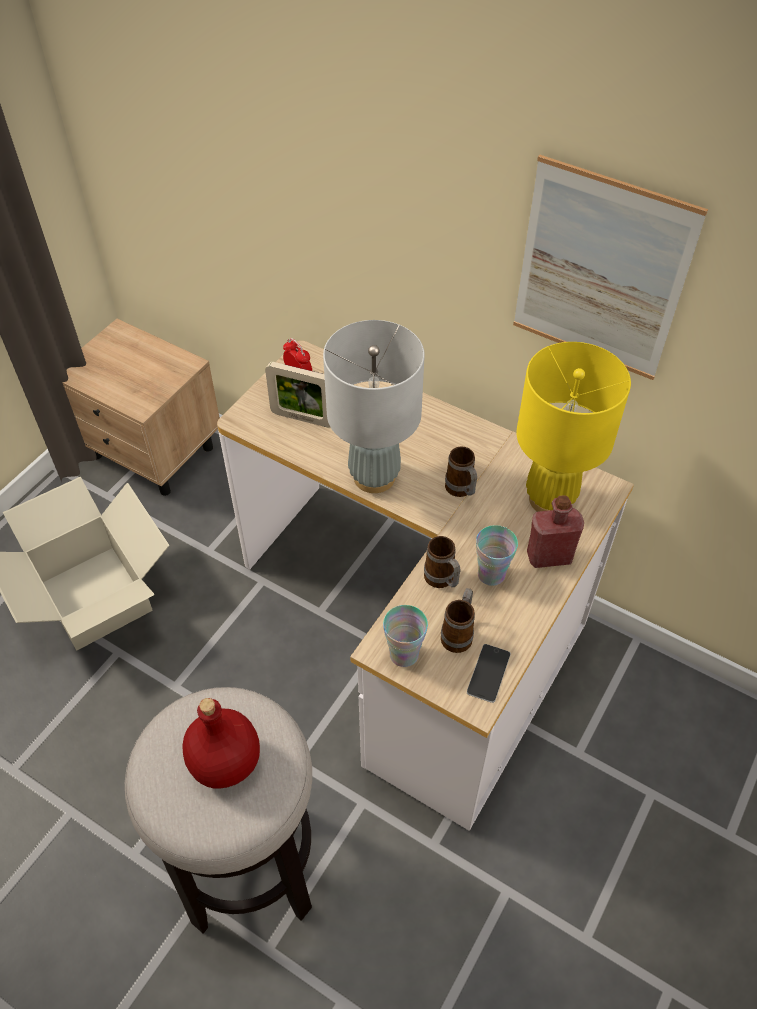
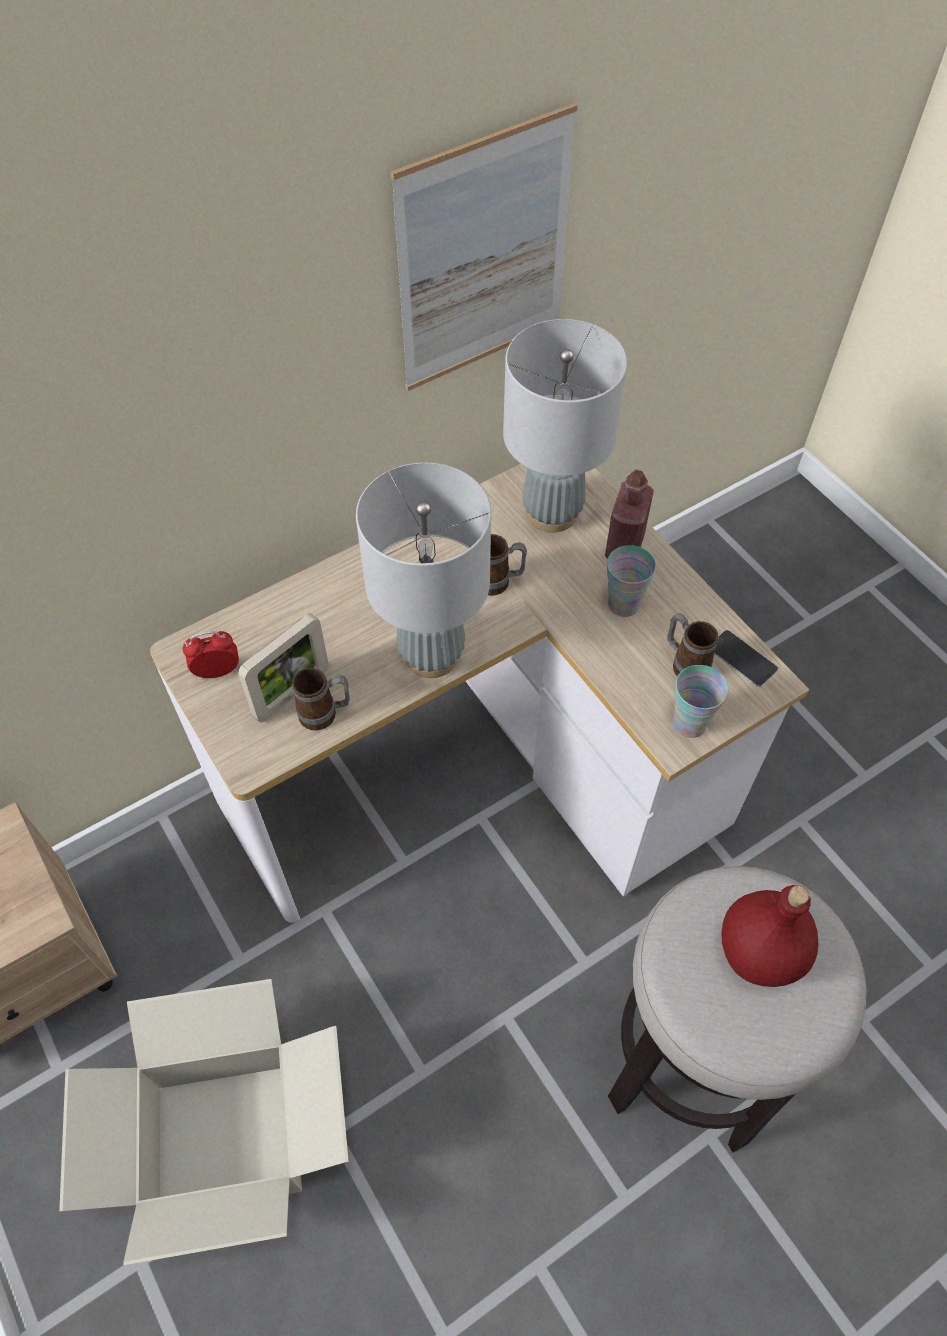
camera: 65 degrees left, 5 degrees up
mug [424,536,461,588] -> mug moved to [292,668,350,730]
yellow table lamp [516,342,631,512] -> grey table lamp [503,319,627,533]

